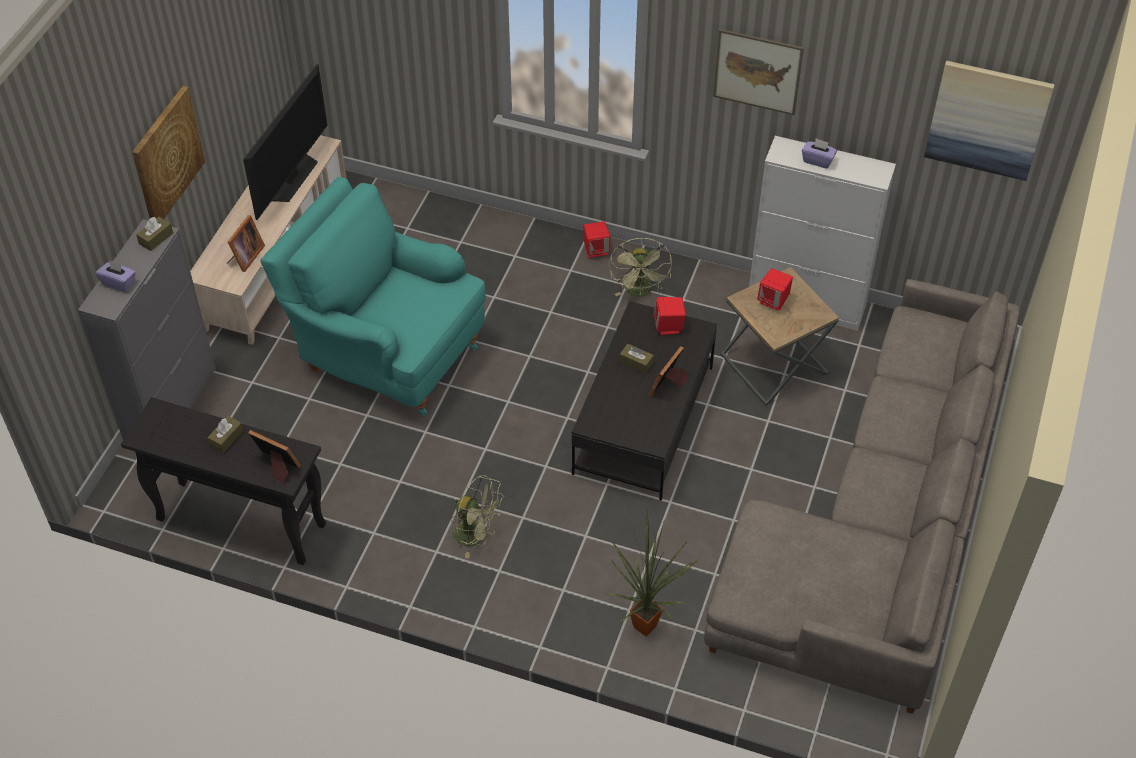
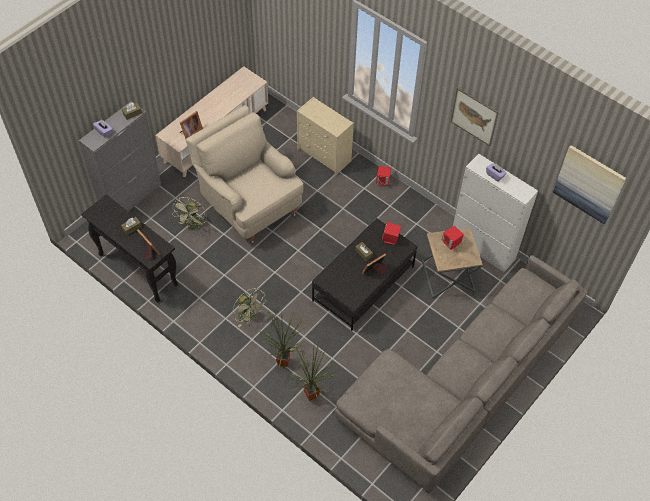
camera: 20 degrees right, 5 degrees up
picture [132,86,205,219] -> none
television [243,64,328,220] -> none
turquoise armchair [261,177,486,416] -> beige armchair [186,105,303,244]
green fan [609,238,672,297] -> green fan moved to [172,197,208,229]
none -> potted plant [259,308,304,367]
none -> beige dresser [297,97,354,175]

